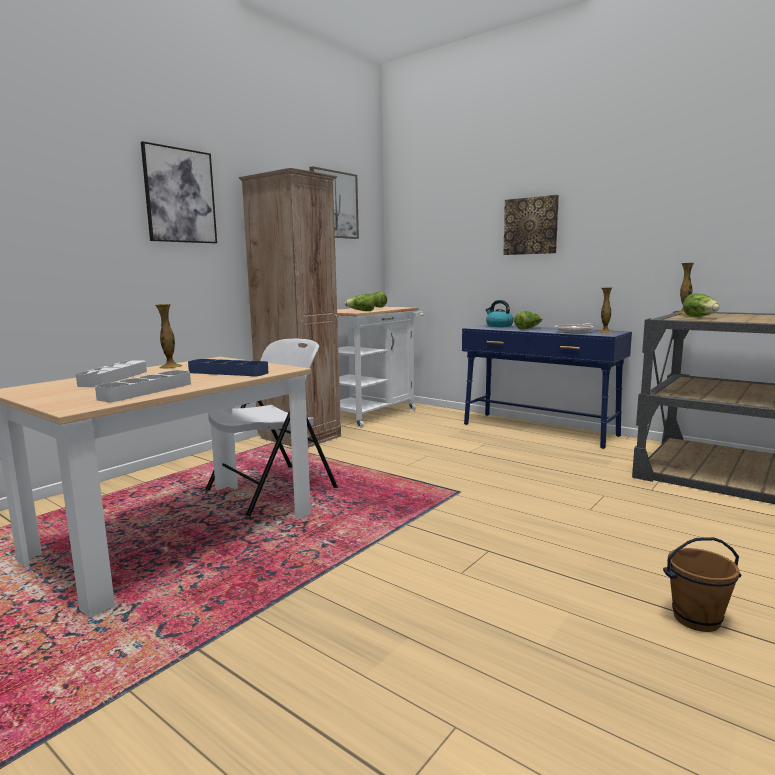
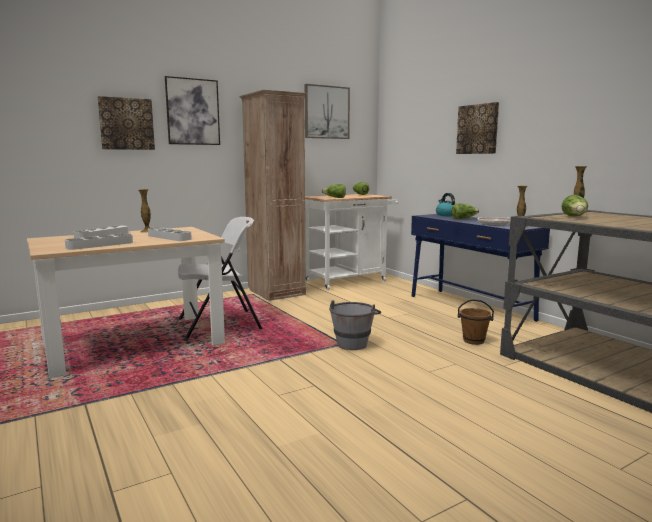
camera: 20 degrees right, 0 degrees up
blue tray [188,359,269,376] -> grey tray [148,227,192,241]
brown bucket [663,537,741,632] -> brown bucket moved to [458,299,494,345]
none -> picture [98,96,155,150]
none -> grey bucket [329,300,381,350]

